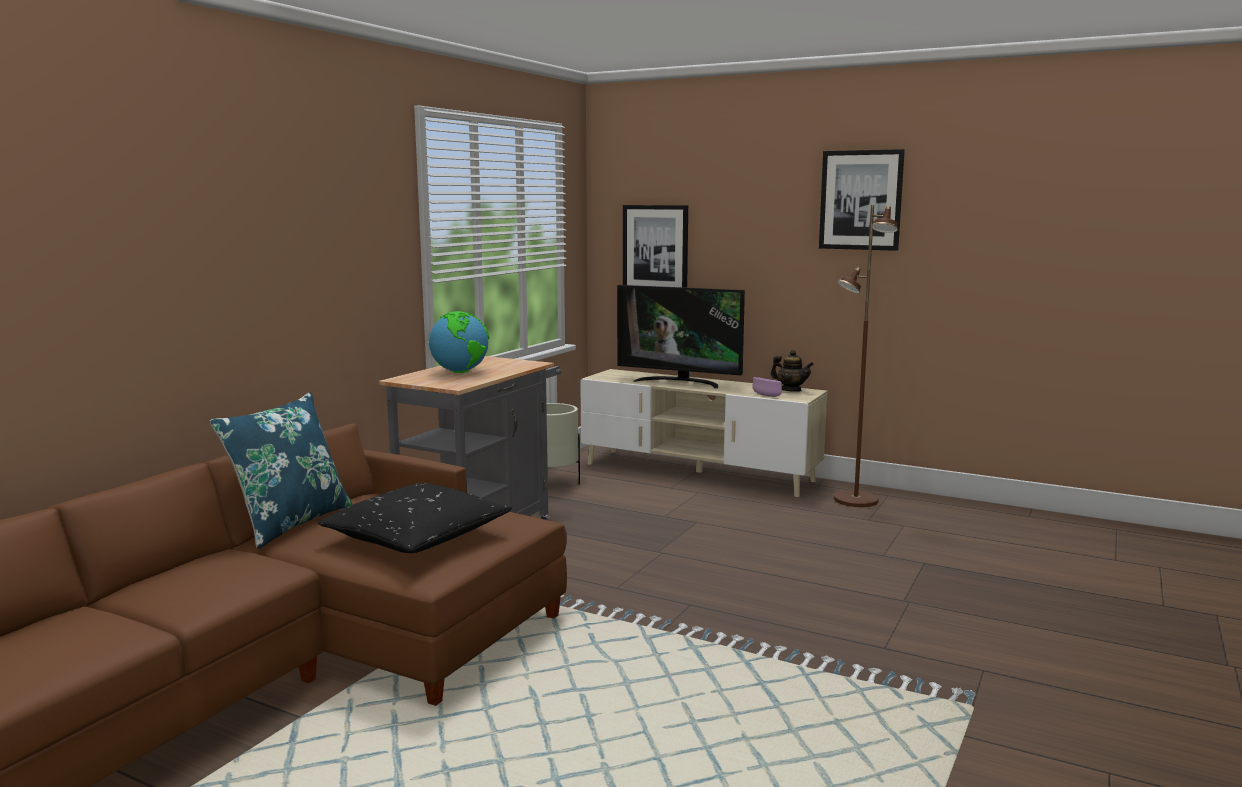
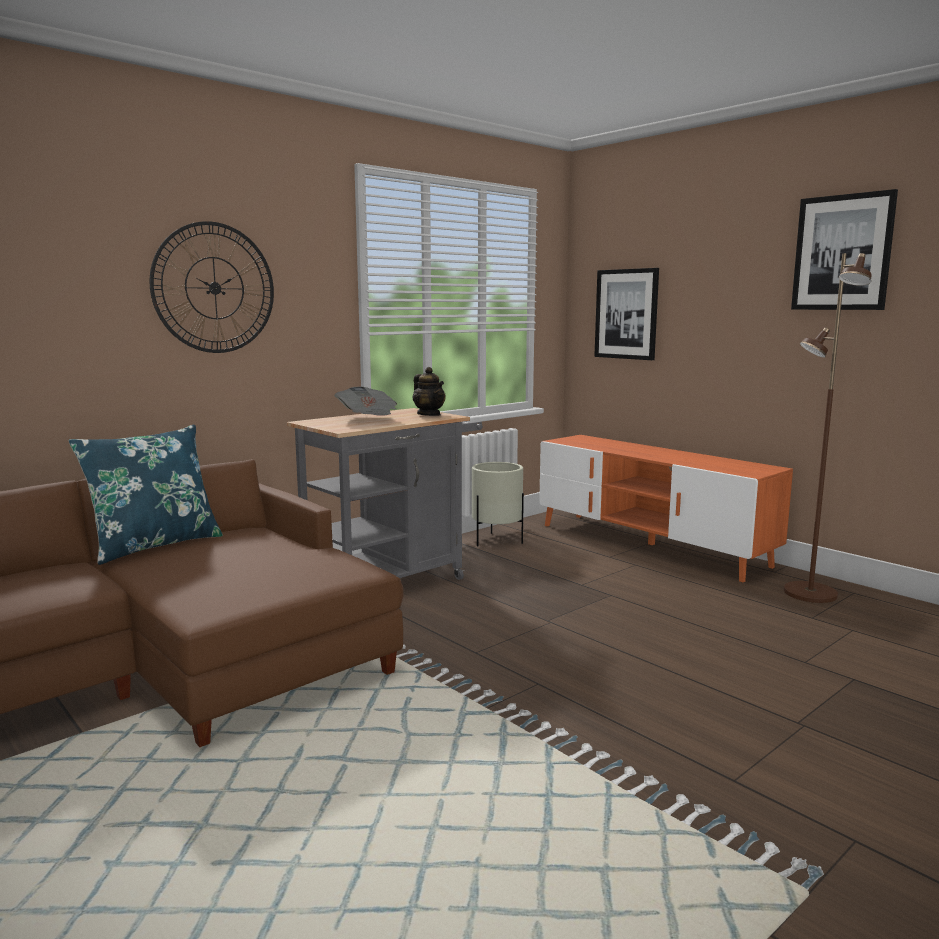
camera: 20 degrees right, 0 degrees up
black pillow [318,483,512,553] -> none
globe [429,311,490,373] -> newspaper [334,387,397,416]
beige tv stand [580,369,827,497] -> orange tv stand [539,435,793,582]
television [617,285,745,389] -> none
purple bowl [752,377,782,397] -> none
teapot [771,350,814,392] -> teapot moved to [412,367,446,416]
none -> wall clock [149,221,274,353]

